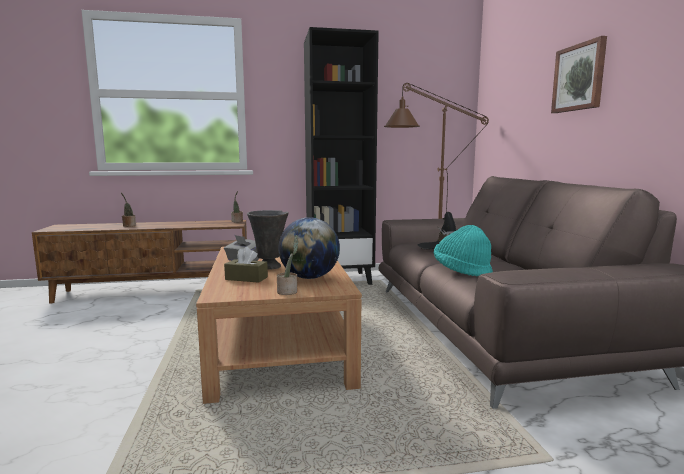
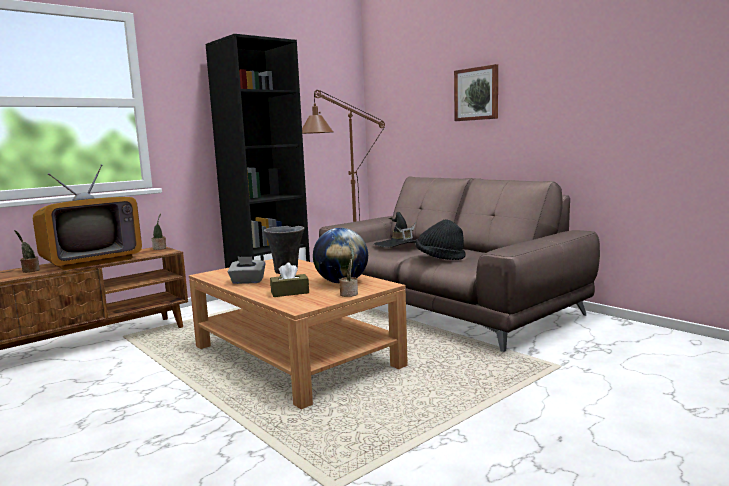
camera: 30 degrees left, 0 degrees up
turquoise hat [434,225,493,277] -> black hat [415,220,465,260]
none -> television [33,164,142,270]

